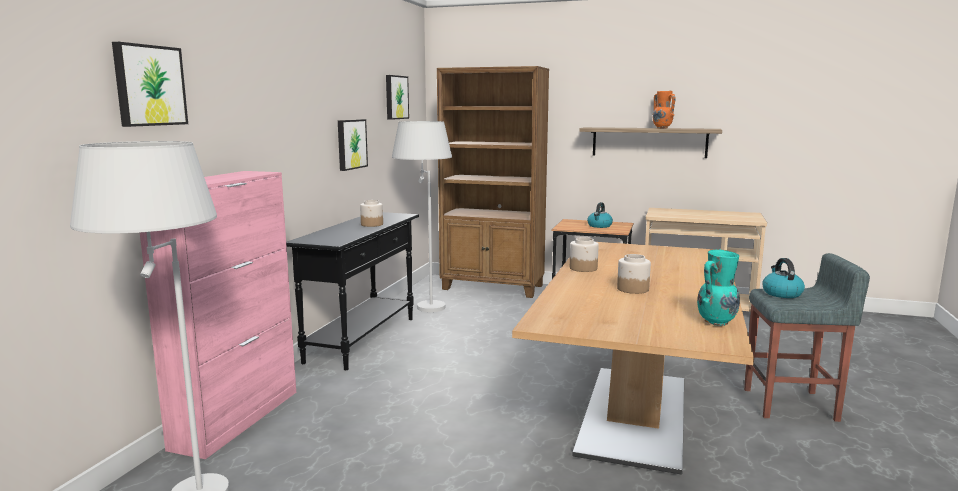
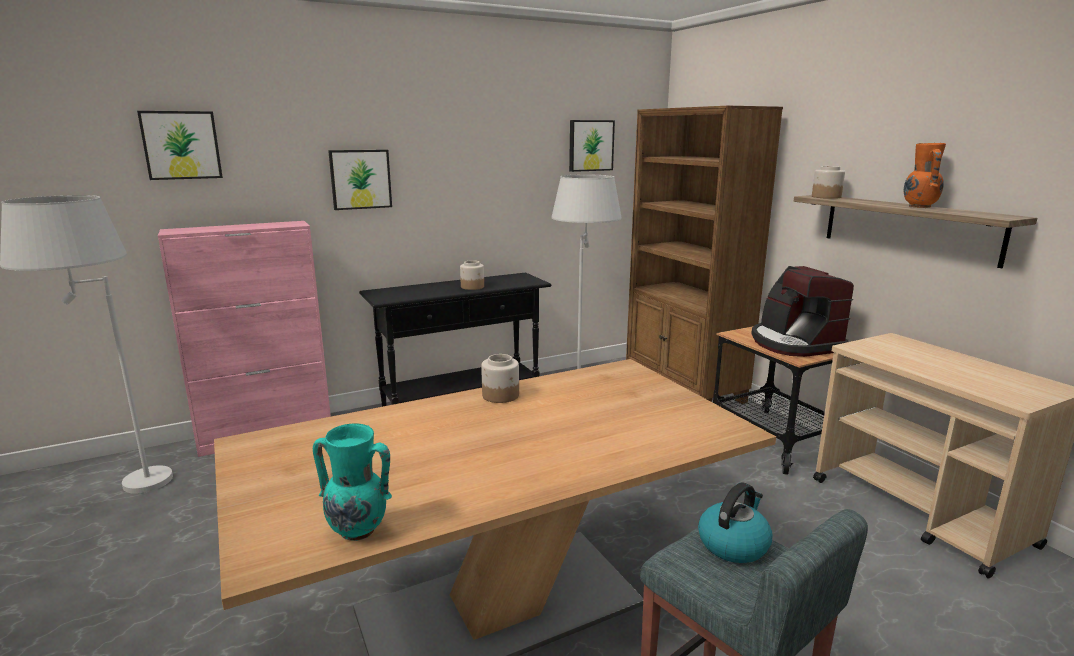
camera: 45 degrees right, 5 degrees up
picture [338,119,368,171] -> picture moved to [328,150,392,210]
kettle [587,202,613,228] -> coffee machine [751,266,854,357]
jar [617,254,651,294] -> jar moved to [812,166,845,199]

